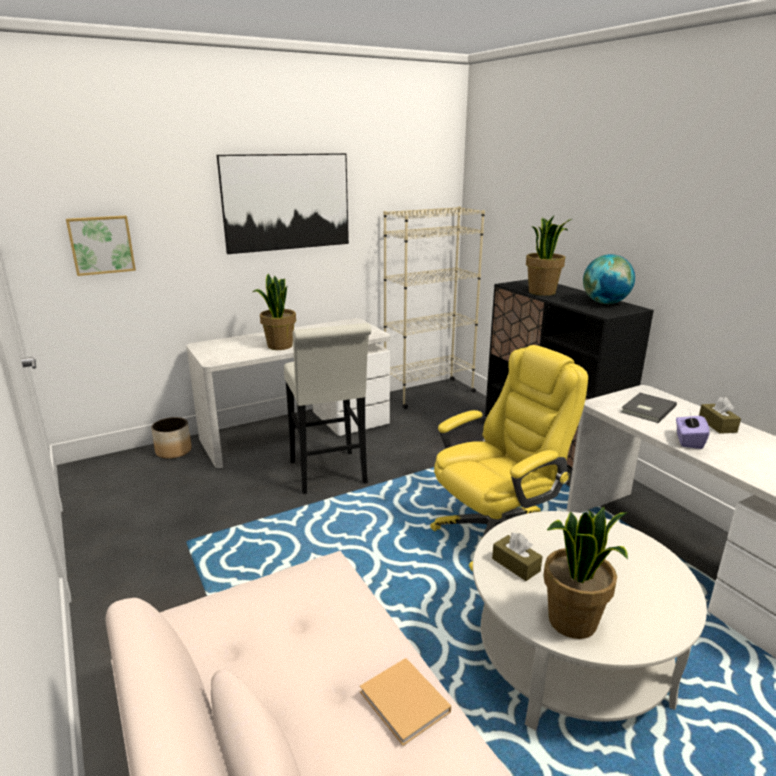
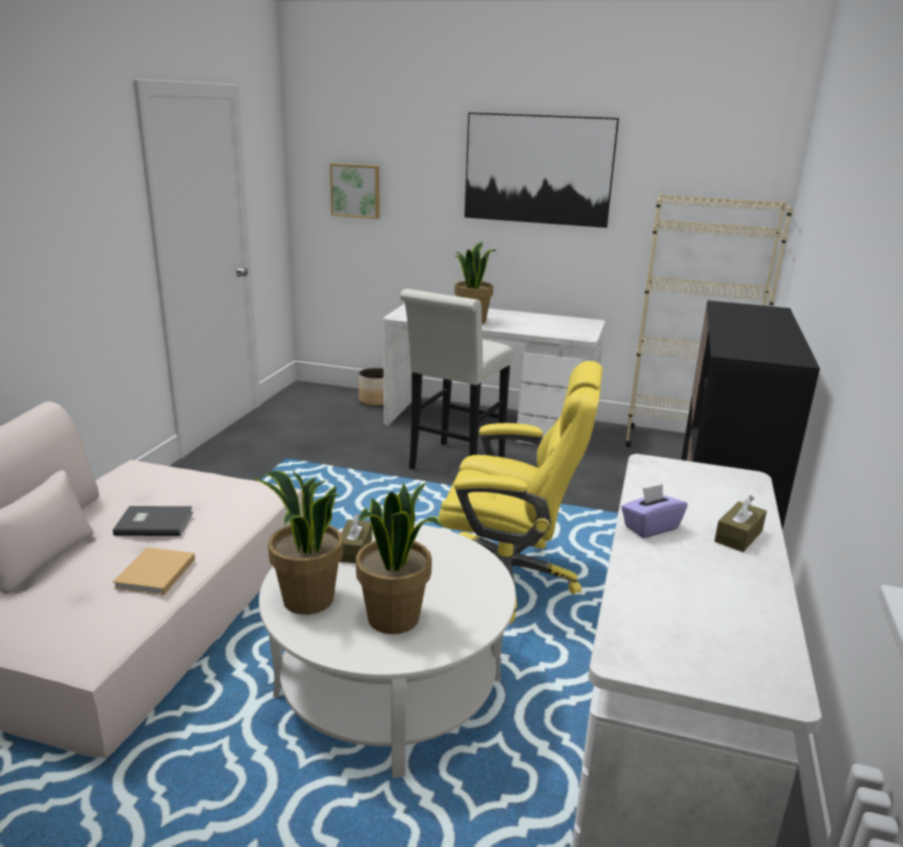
camera: 45 degrees right, 0 degrees up
potted plant [526,216,572,296] -> potted plant moved to [356,482,442,634]
globe [583,254,635,304] -> none
grey book [621,393,677,423] -> grey book moved to [113,506,193,536]

